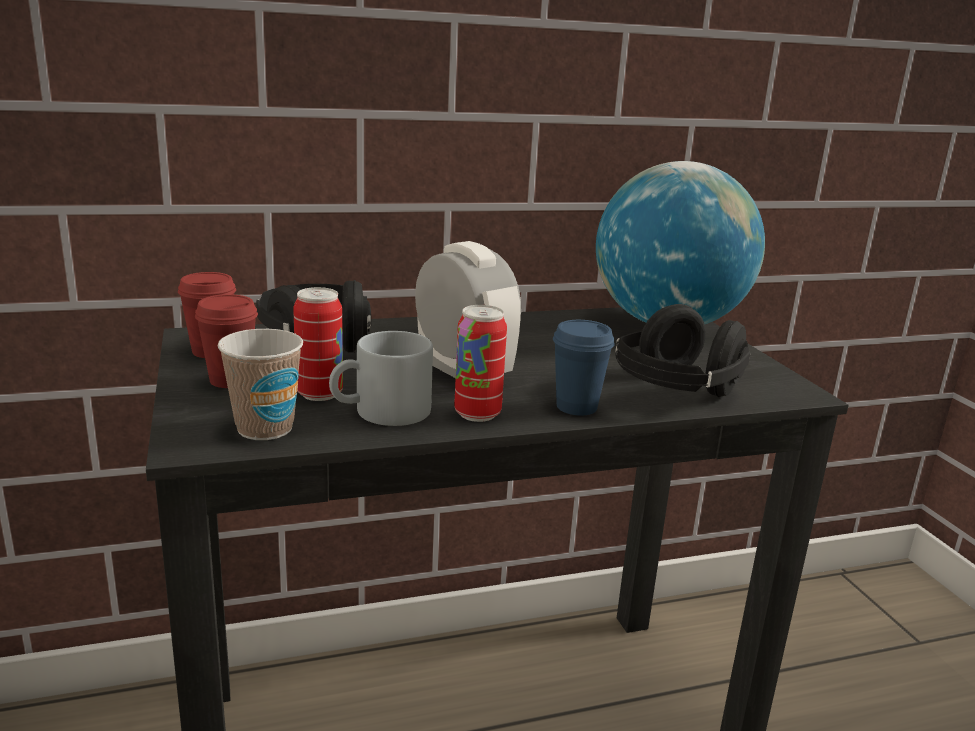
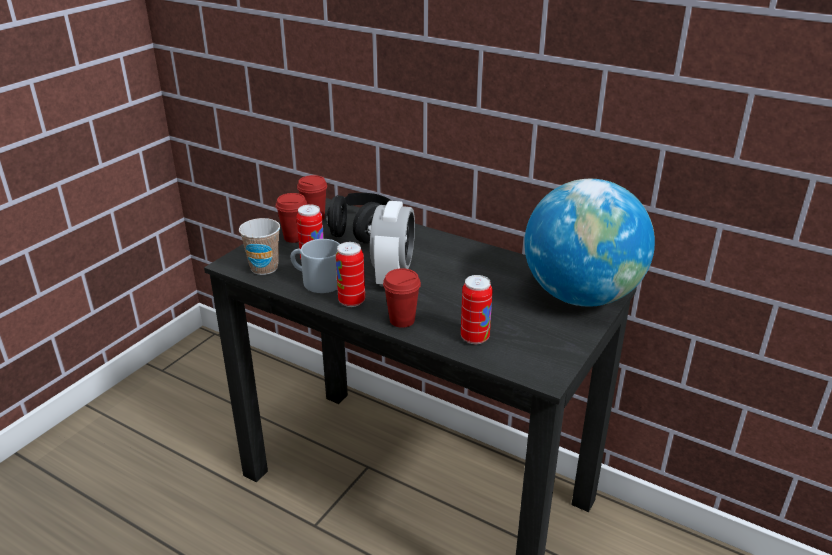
camera: 50 degrees right, 10 degrees up
blue cup [553,320,615,415] -> red cup [383,268,421,328]
black headphones [615,304,750,397] -> can [461,275,493,344]

